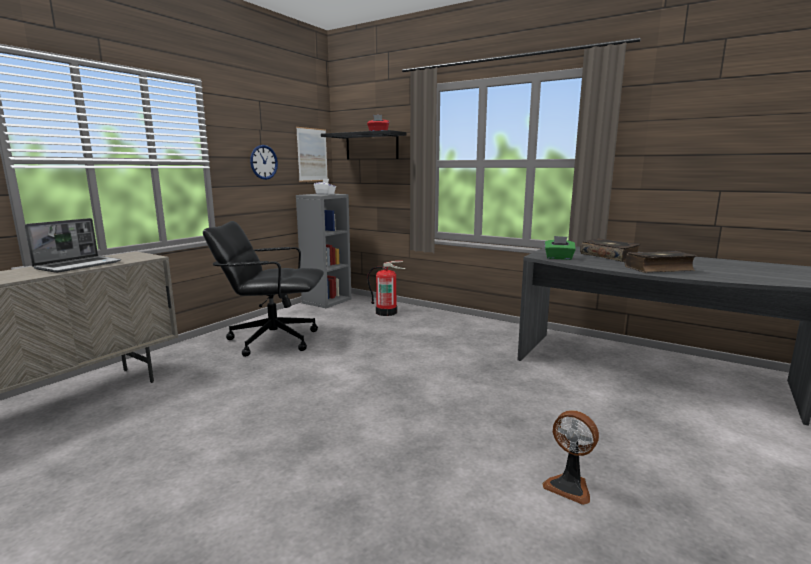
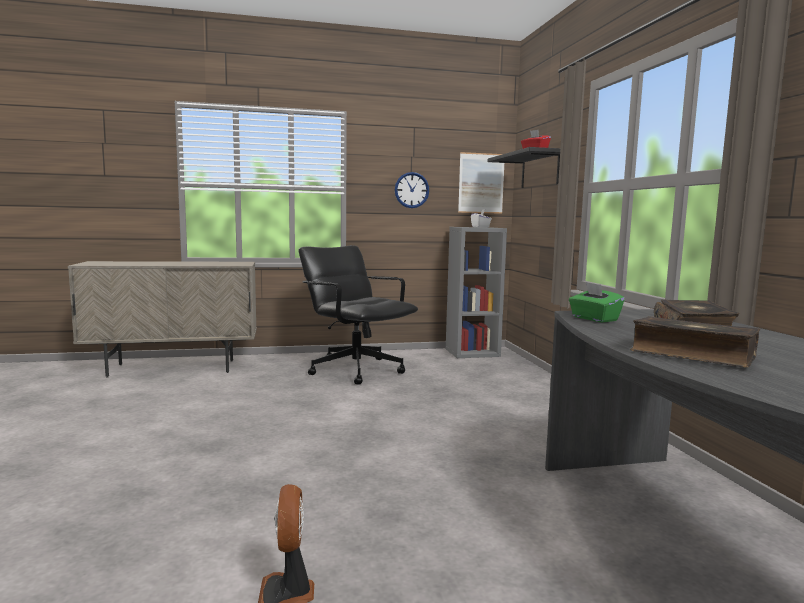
camera: 45 degrees right, 5 degrees down
laptop [25,218,121,273] -> none
fire extinguisher [367,261,406,316] -> none

